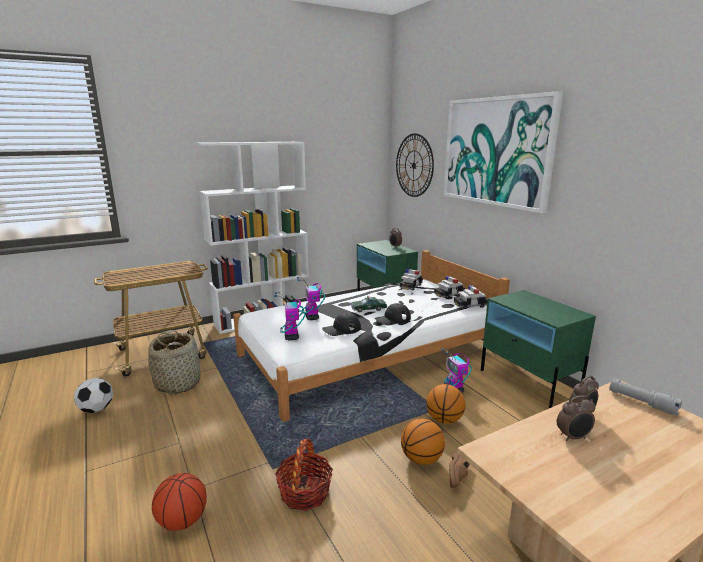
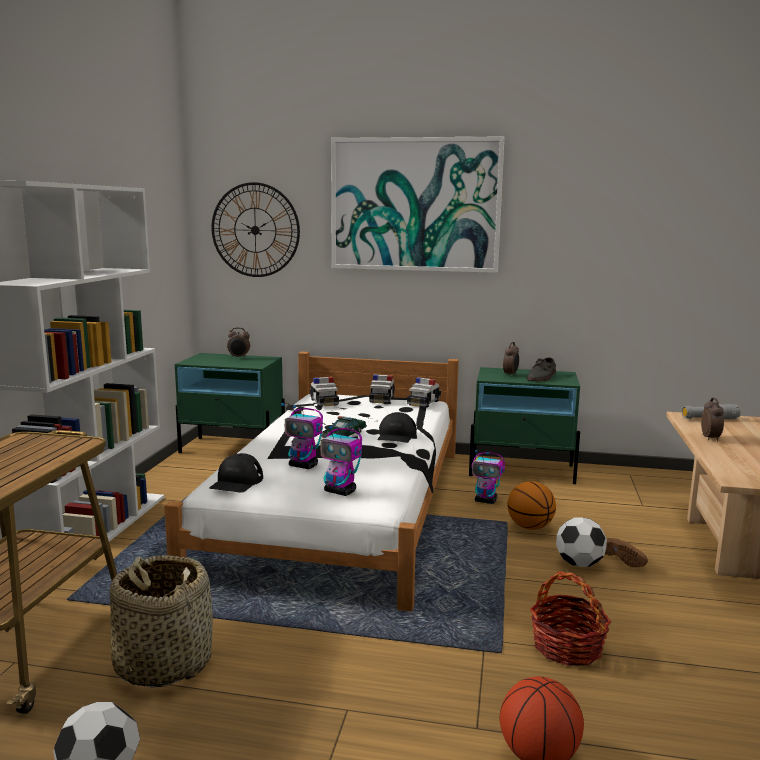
camera: 50 degrees left, 5 degrees down
black cap [322,312,361,336] -> black cap moved to [209,453,263,493]
basketball [401,419,445,465] -> football [556,517,607,567]
alarm clock [557,395,596,442] -> alarm clock moved to [503,342,519,377]
none -> grey shoe [527,357,556,381]

